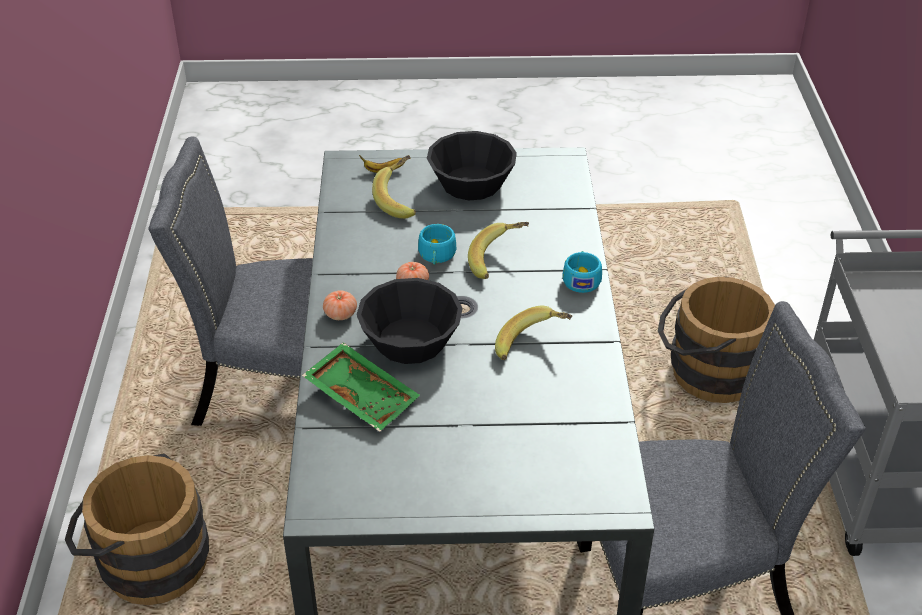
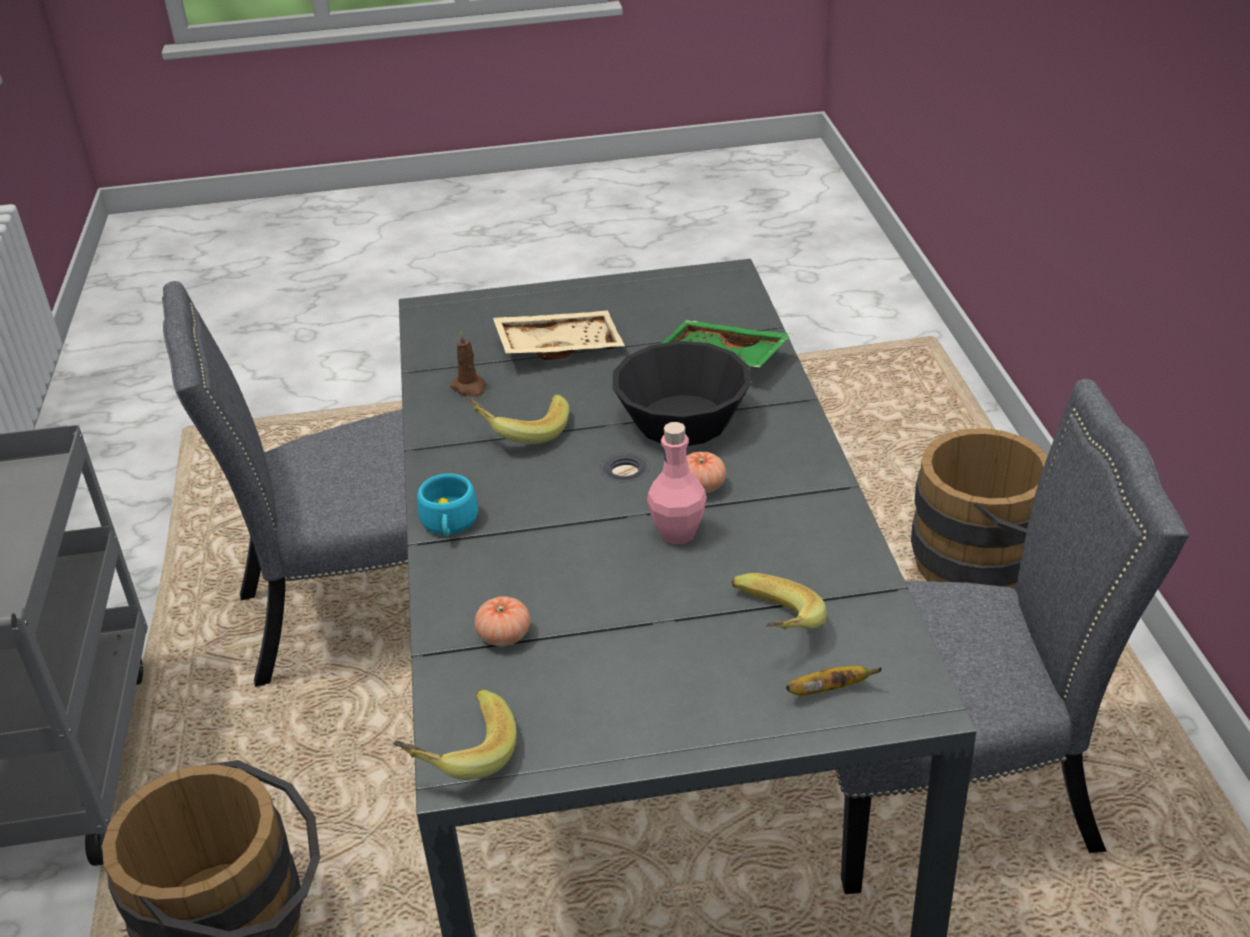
camera: 175 degrees right, 5 degrees down
tomato [323,290,357,320] -> tomato moved to [474,596,530,646]
turquoise cup [418,224,456,265] -> pink bottle [647,422,707,544]
black bowl [427,131,517,200] -> none
banana [468,222,529,279] -> banana moved to [393,690,517,780]
none -> brown candle [450,331,486,397]
none -> beige tray [493,311,625,360]

